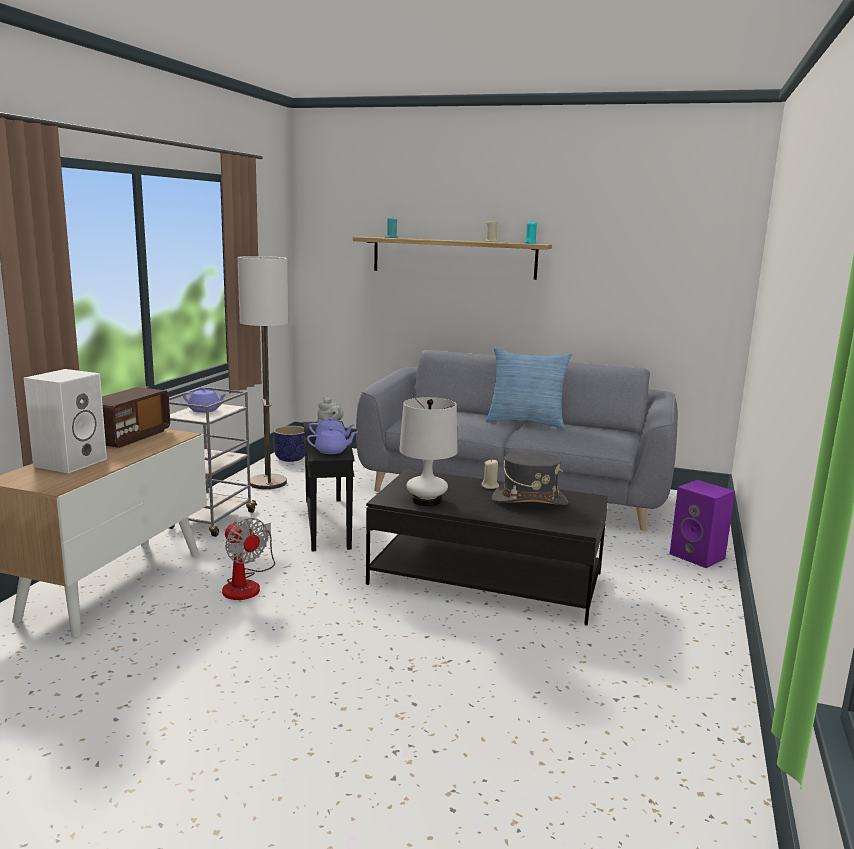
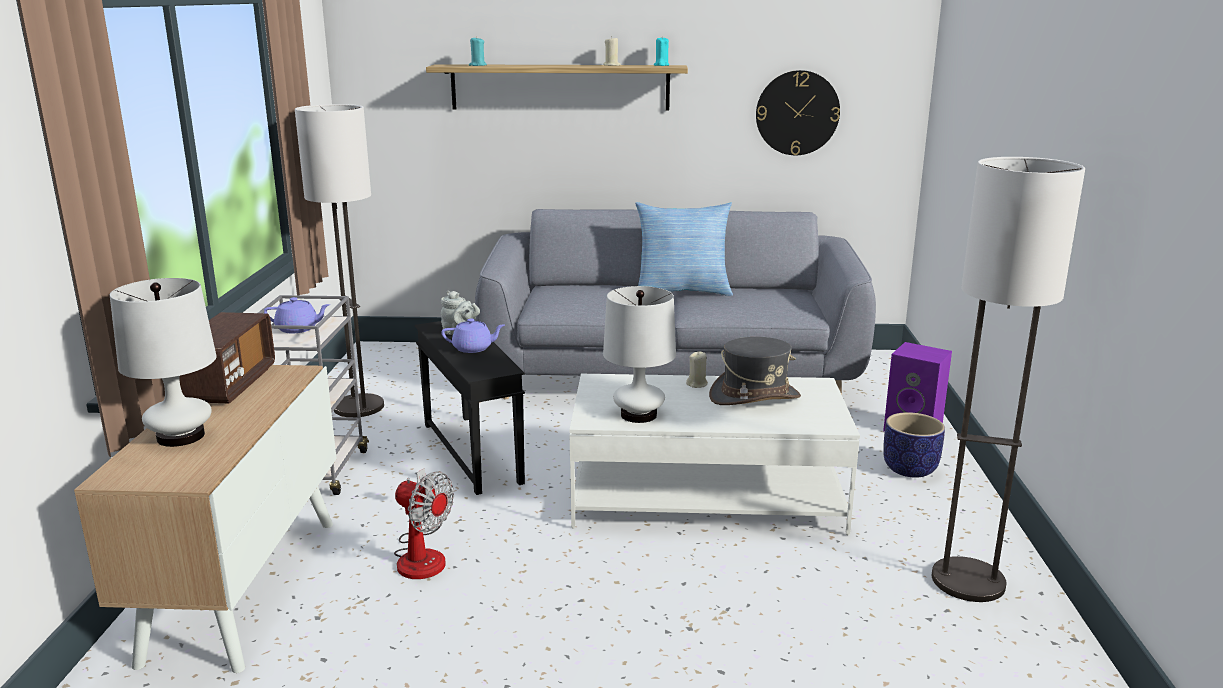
camera: 15 degrees left, 5 degrees up
white speaker [24,369,107,474] -> white table lamp [110,278,217,447]
planter [273,426,305,462] -> planter moved to [883,412,945,478]
purple teapot [307,427,357,454] -> none
black coffee table [366,469,608,626] -> white coffee table [569,374,860,535]
none -> wall clock [756,70,840,155]
none -> floor lamp [932,157,1085,602]

